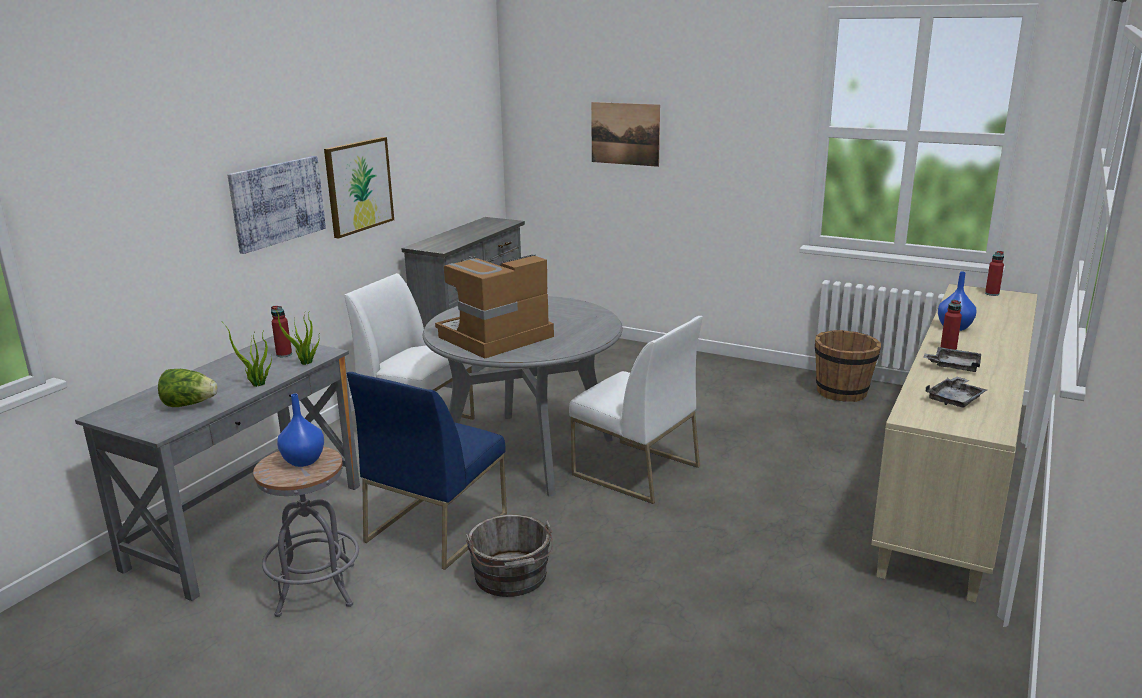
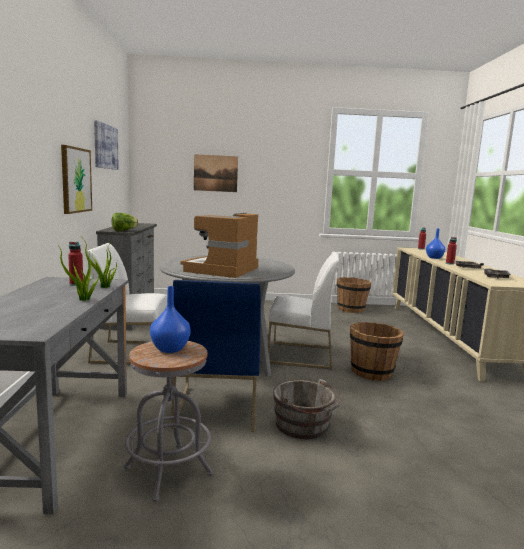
camera: 30 degrees left, 10 degrees down
lettuce [158,369,218,407] -> lettuce moved to [112,213,138,231]
picture [227,156,326,254] -> picture moved to [94,120,119,170]
none -> brown bucket [350,322,404,381]

